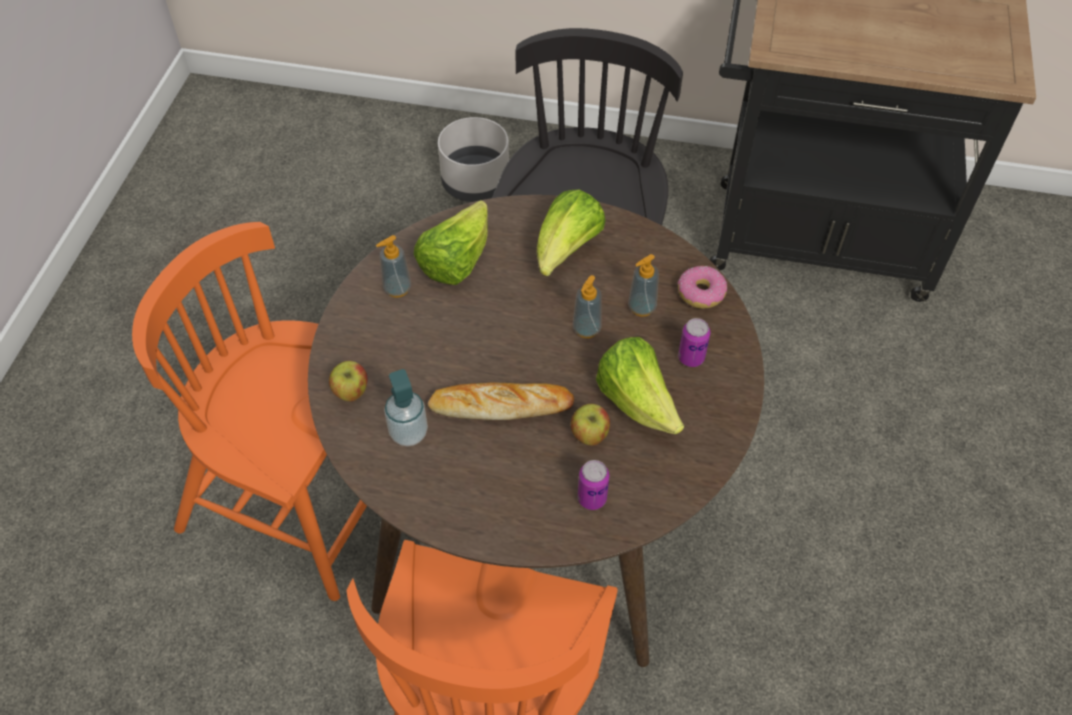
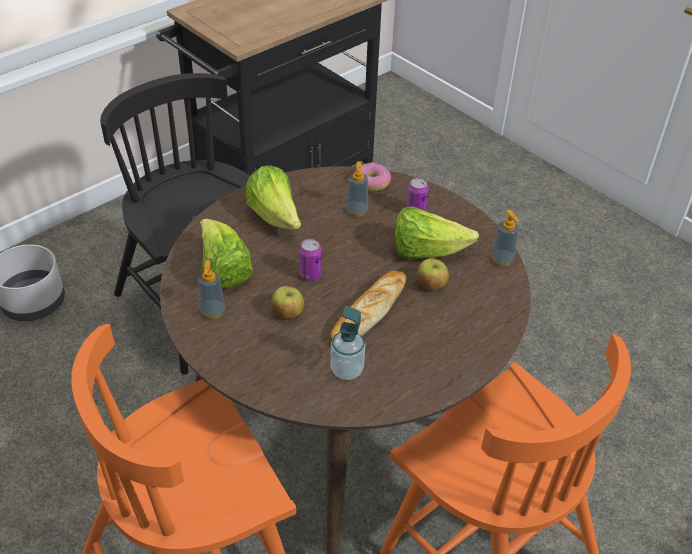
camera: 55 degrees left, 10 degrees down
apple [329,361,367,401] -> apple moved to [271,286,304,319]
soap dispenser [573,275,602,338] -> soap dispenser moved to [491,210,519,266]
can [578,460,609,510] -> can moved to [299,239,322,281]

